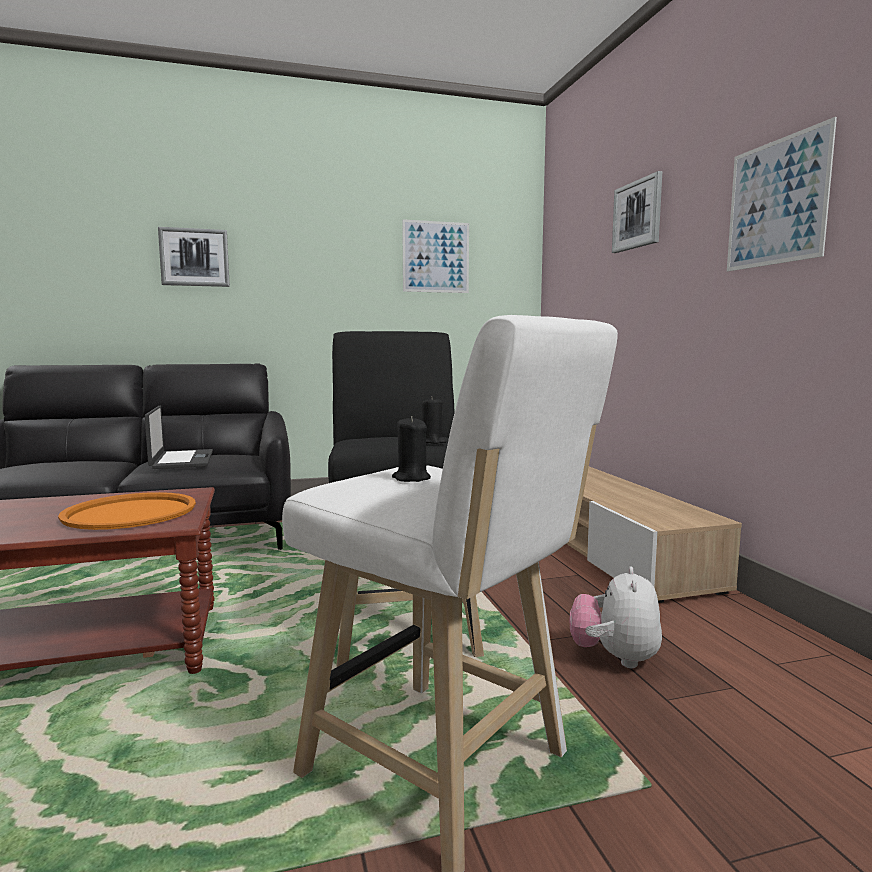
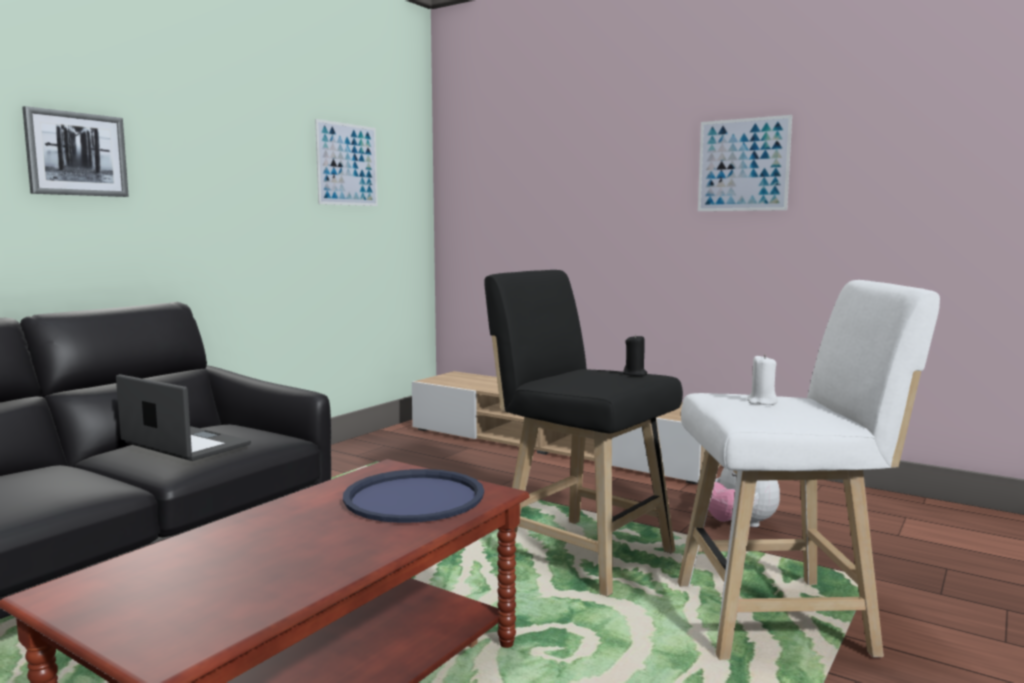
camera: 40 degrees left, 0 degrees up
orange tray [58,492,196,530] -> blue tray [343,469,484,523]
black candle [392,416,431,482] -> white candle [747,354,778,405]
picture [612,171,662,253] -> none

